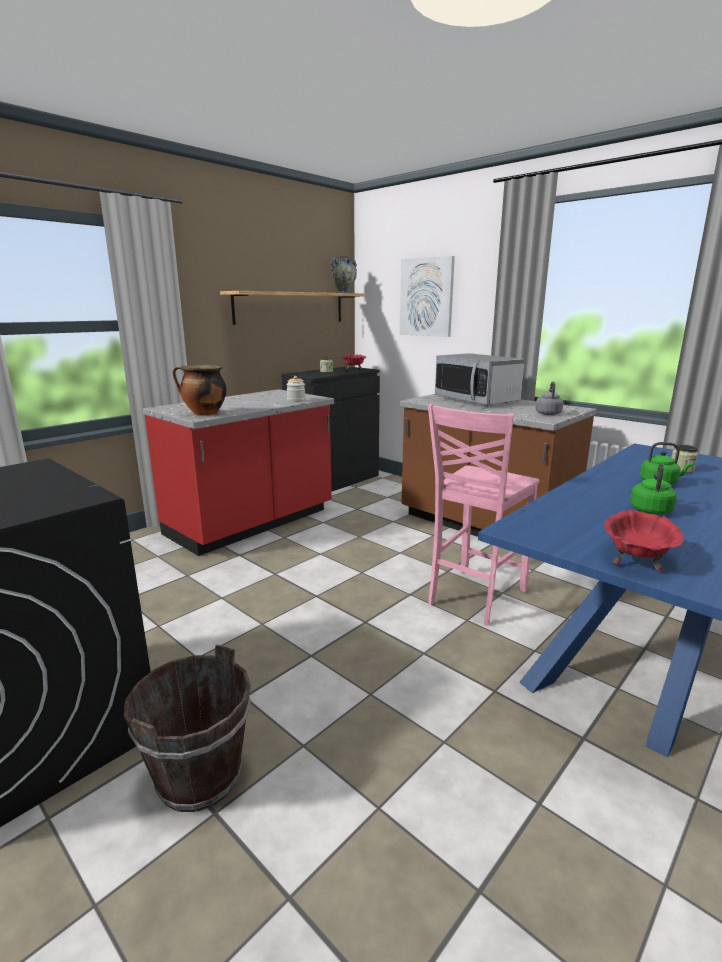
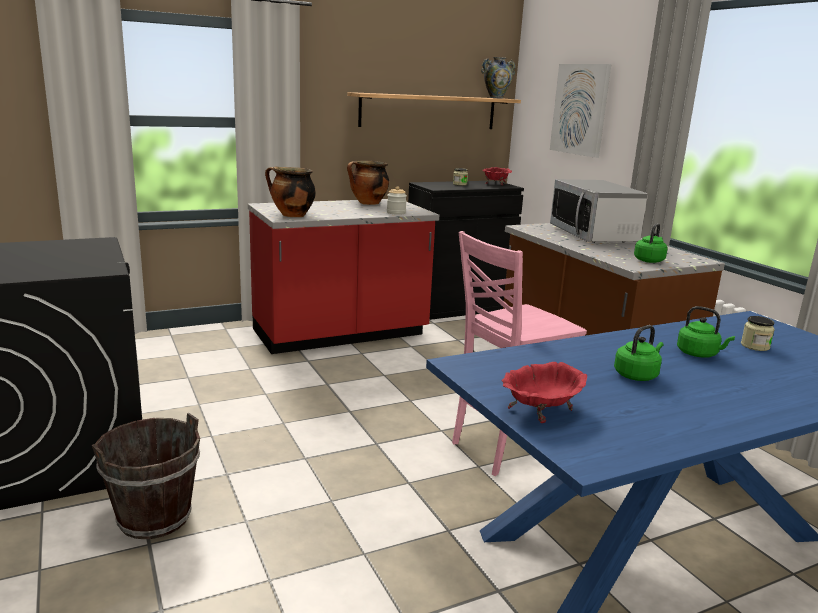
camera: 20 degrees right, 0 degrees up
grey kettle [535,381,564,415] -> green kettle [634,223,668,263]
none -> cooking pot [347,161,389,205]

